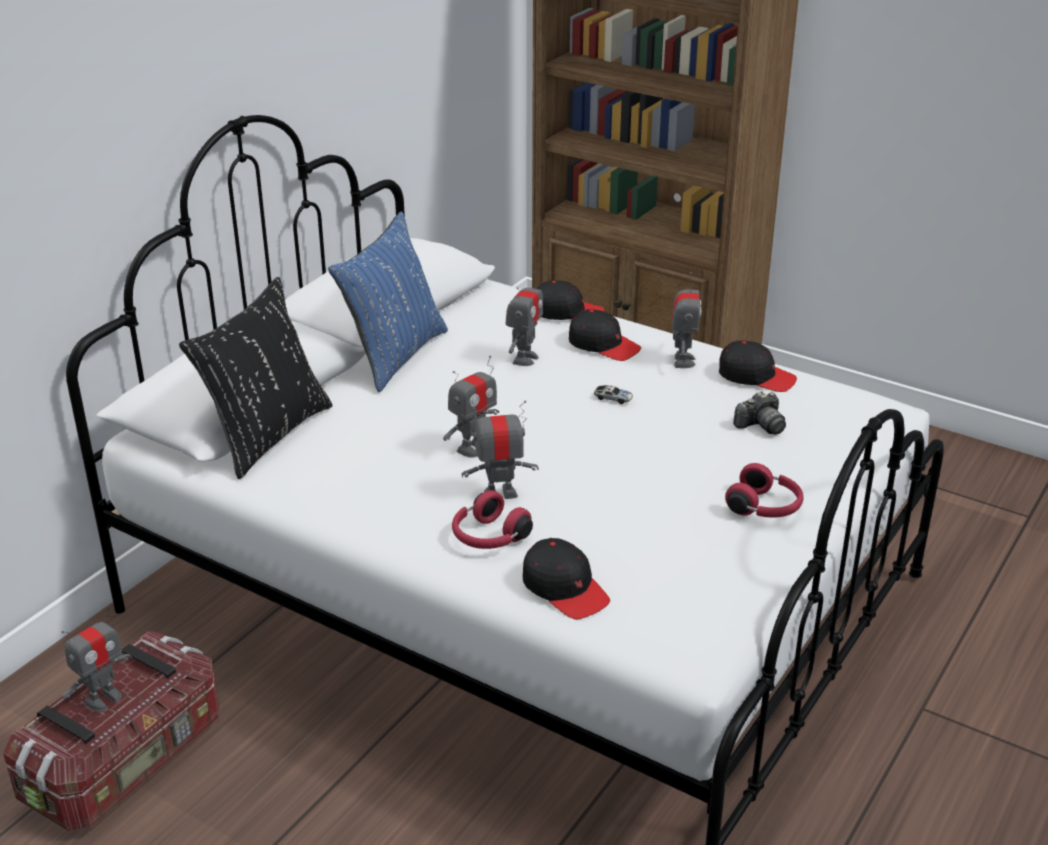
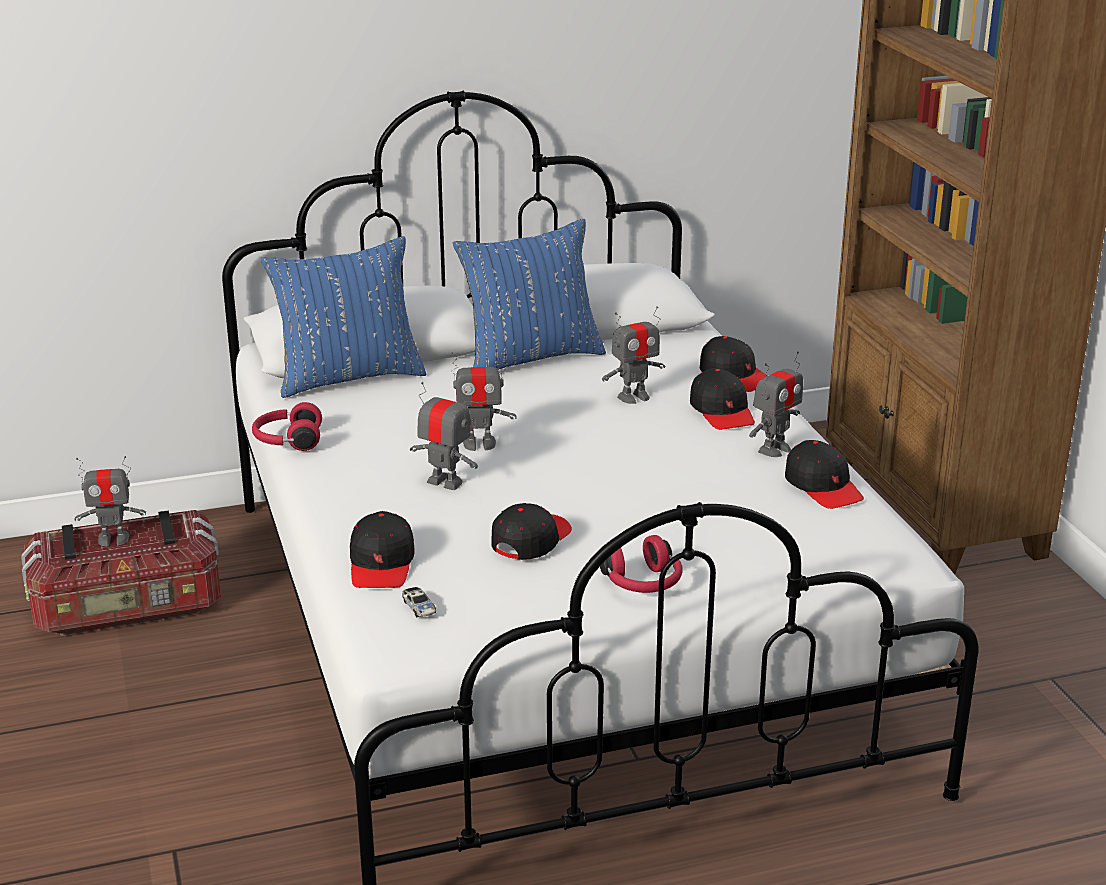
camera: 40 degrees right, 5 degrees down
black pillow [179,277,333,479] -> blue pillow [261,236,426,398]
red headphones [452,490,533,549] -> red headphones moved to [252,402,322,451]
toy car [594,385,633,404] -> toy car moved to [402,587,436,617]
camera [733,391,786,435] -> none
none -> black cap [491,503,572,560]

